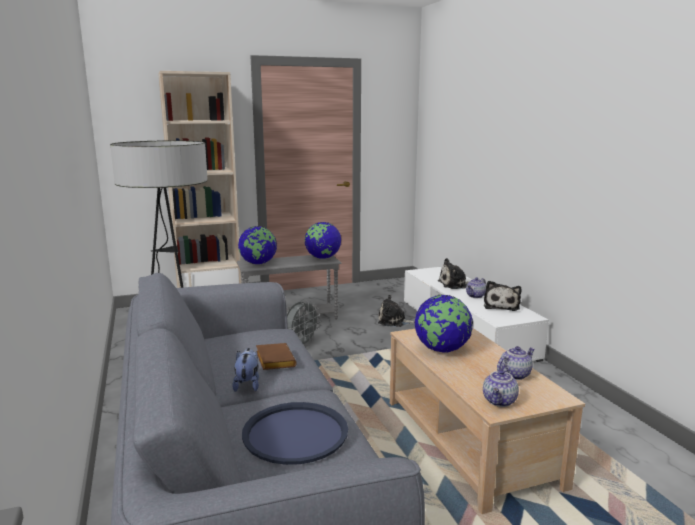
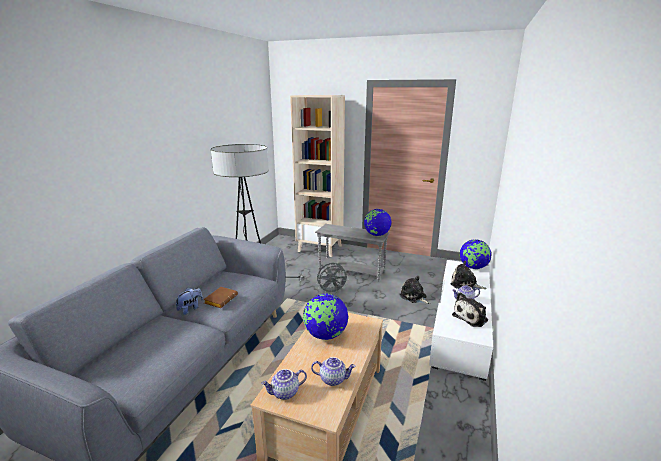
camera: 40 degrees right, 5 degrees up
globe [238,226,277,264] -> globe moved to [460,239,491,269]
blue tray [242,402,348,465] -> none

